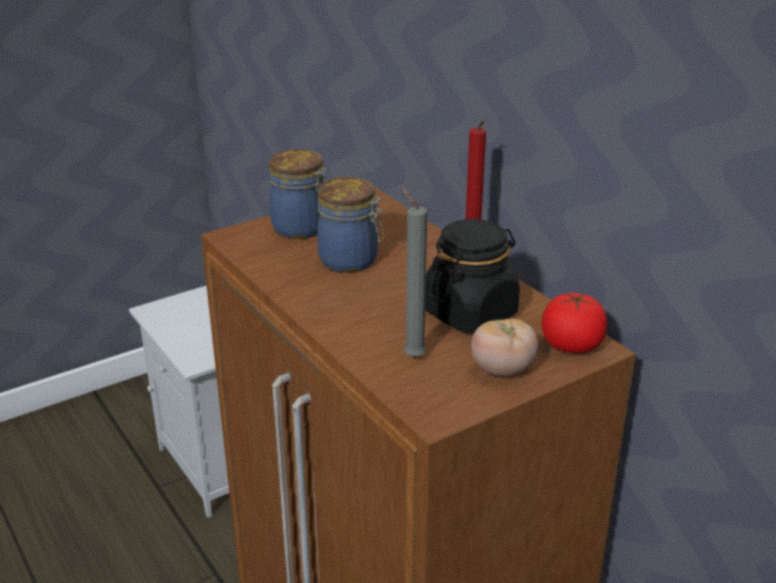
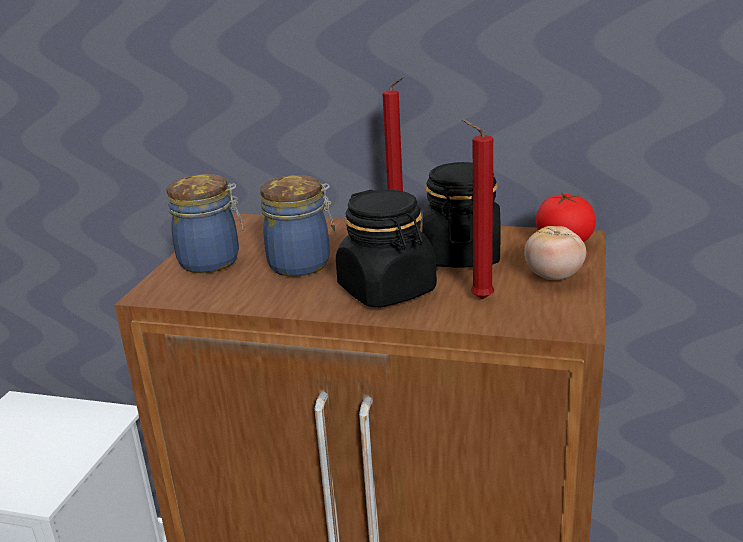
camera: 40 degrees left, 5 degrees down
grey candle [401,187,427,358] -> red candle [462,119,494,300]
none -> black jar [336,190,437,308]

